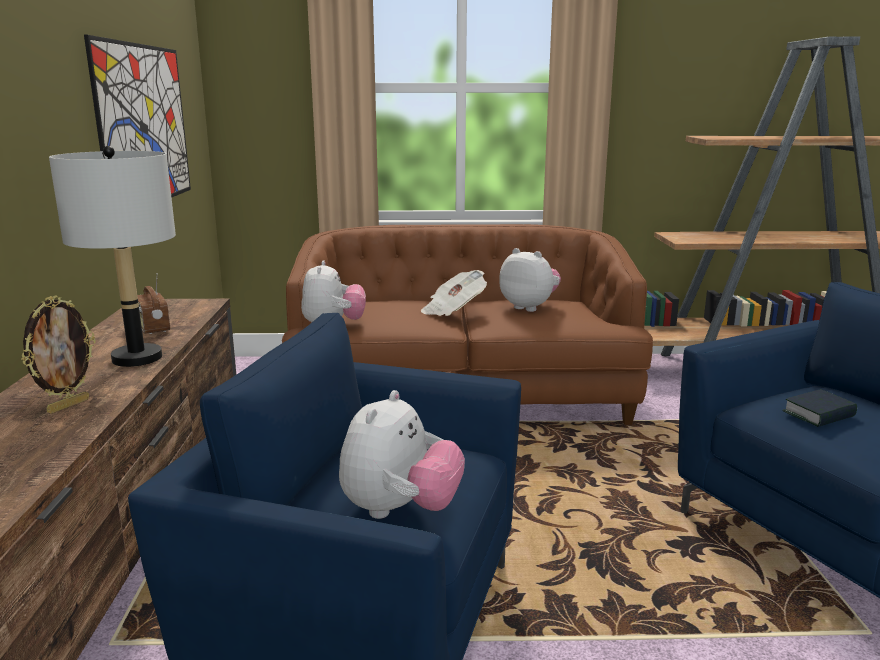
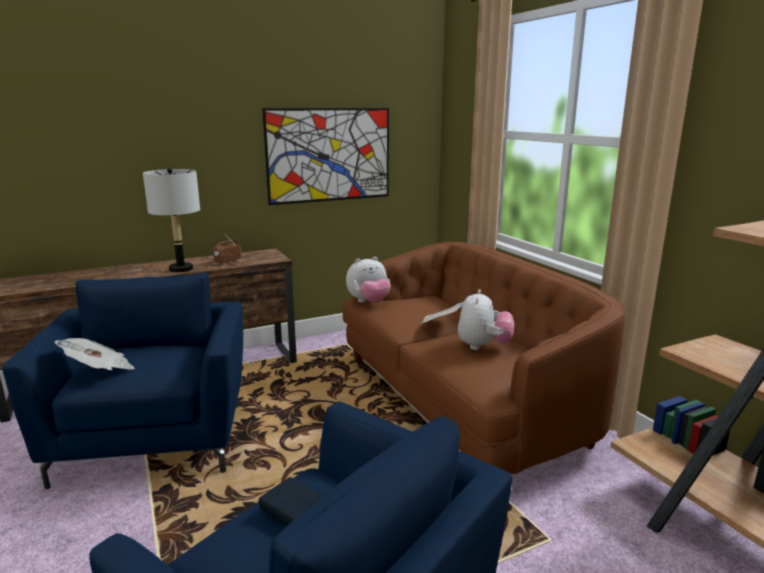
camera: 65 degrees right, 0 degrees up
picture frame [22,295,96,414] -> none
plush toy [339,390,465,519] -> newspaper [55,338,135,370]

